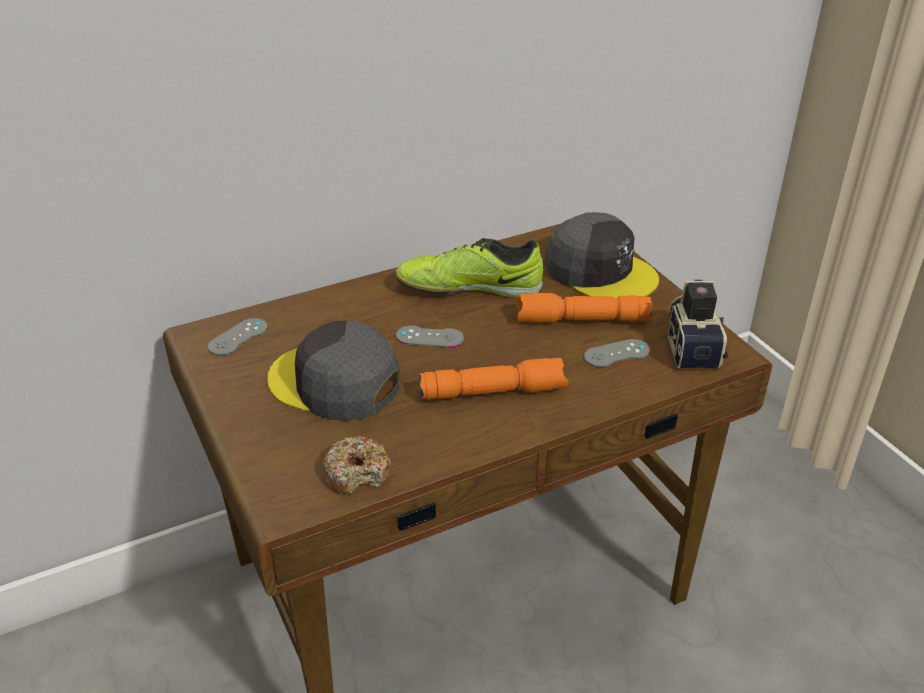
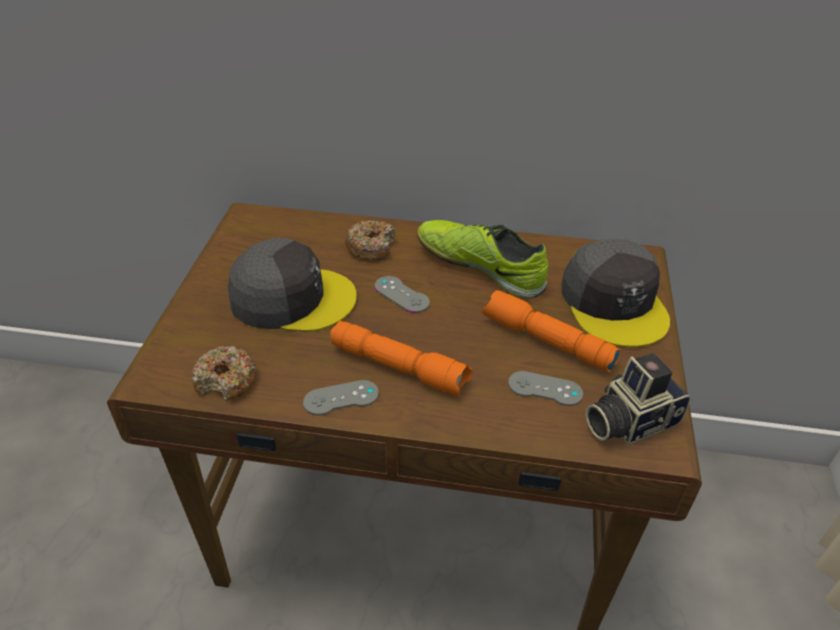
camera: 35 degrees right, 5 degrees up
grey game controller [208,318,267,356] -> grey game controller moved to [303,380,379,415]
grey cap [267,321,401,421] -> grey cap turned 120 degrees clockwise [228,238,357,332]
camera [668,280,728,369] -> camera turned 150 degrees counterclockwise [585,353,691,445]
none -> donut [345,220,395,261]

